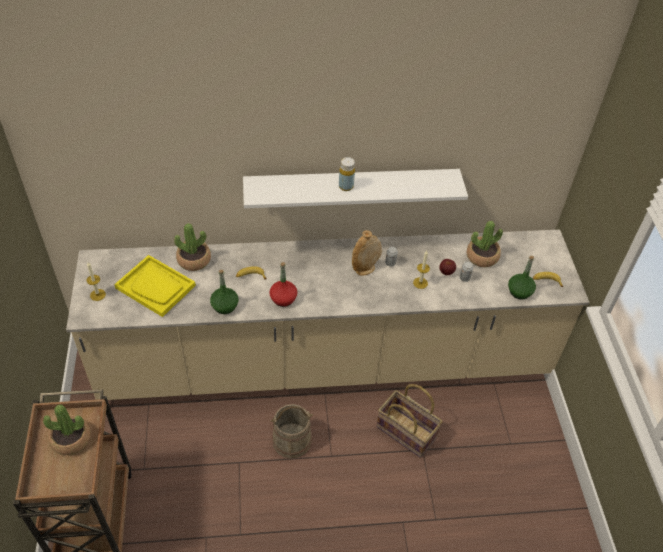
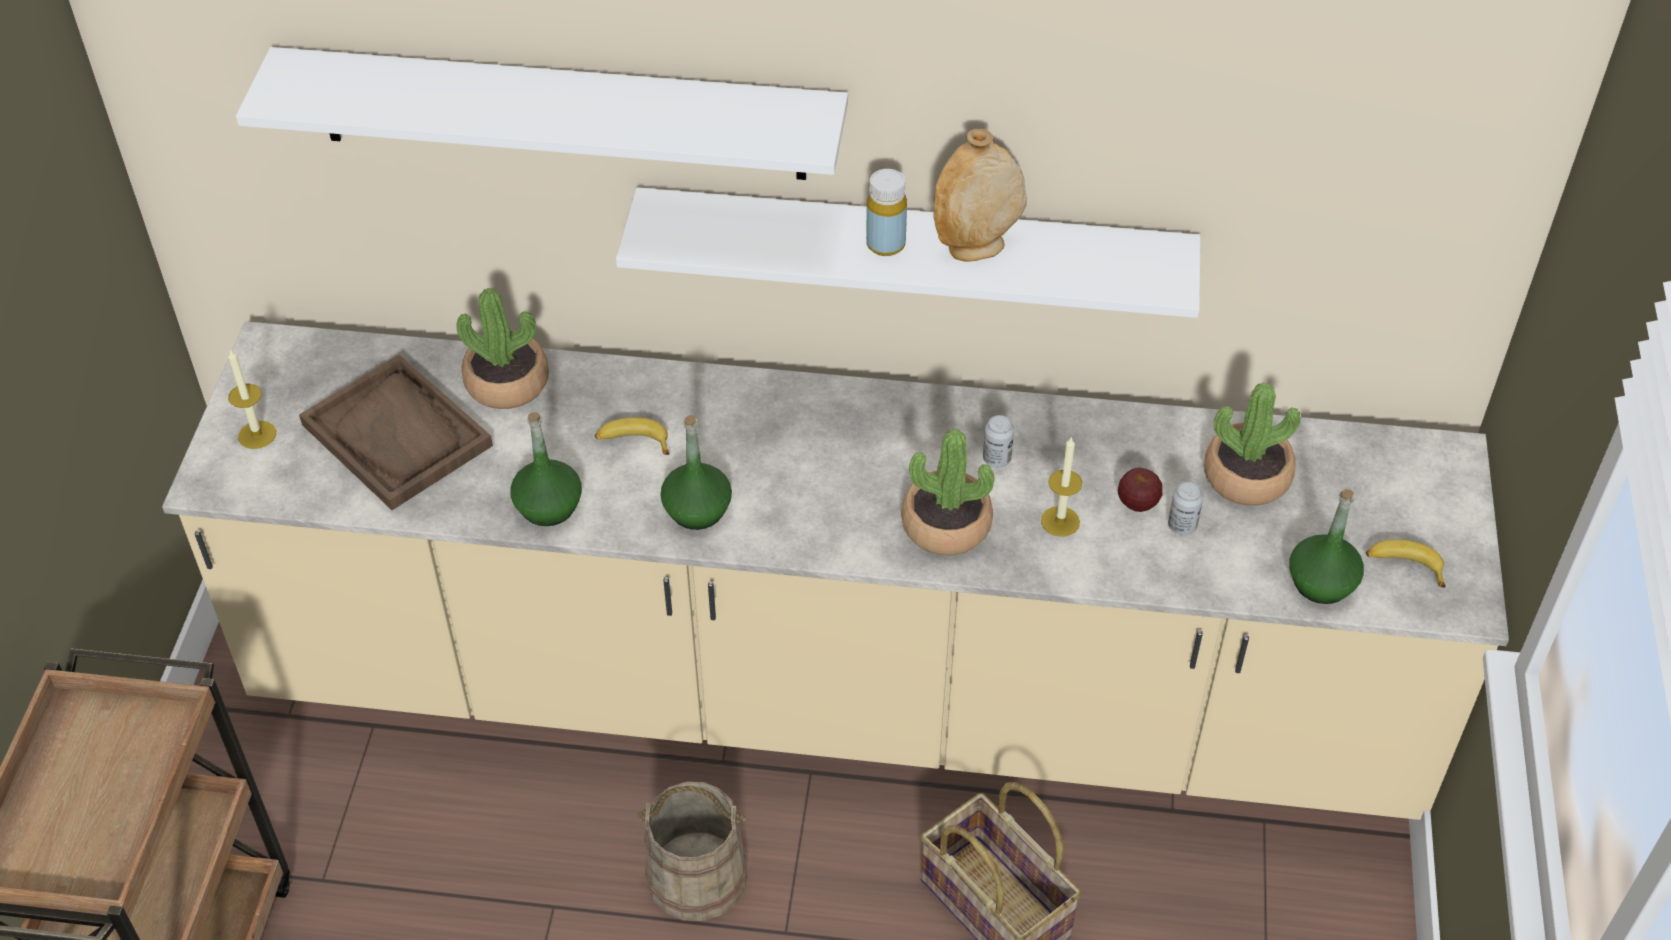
camera: 15 degrees right, 0 degrees up
potted plant [43,405,91,455] -> potted plant moved to [901,429,994,556]
yellow tray [114,255,196,317] -> brown tray [299,355,493,510]
red bottle [269,262,297,307] -> green bottle [660,415,732,530]
beige vase [352,230,382,276] -> beige vase moved to [933,129,1027,261]
none -> white shelf [236,47,848,180]

